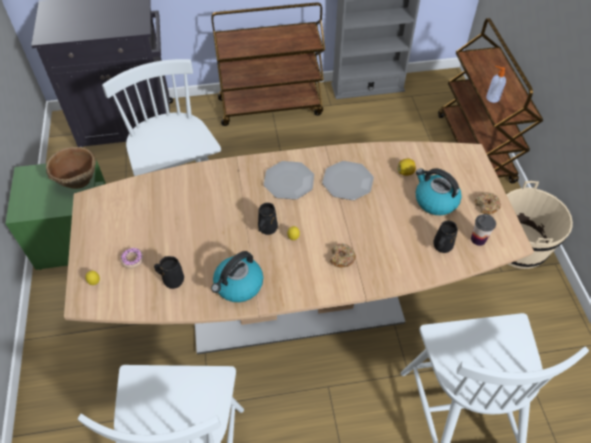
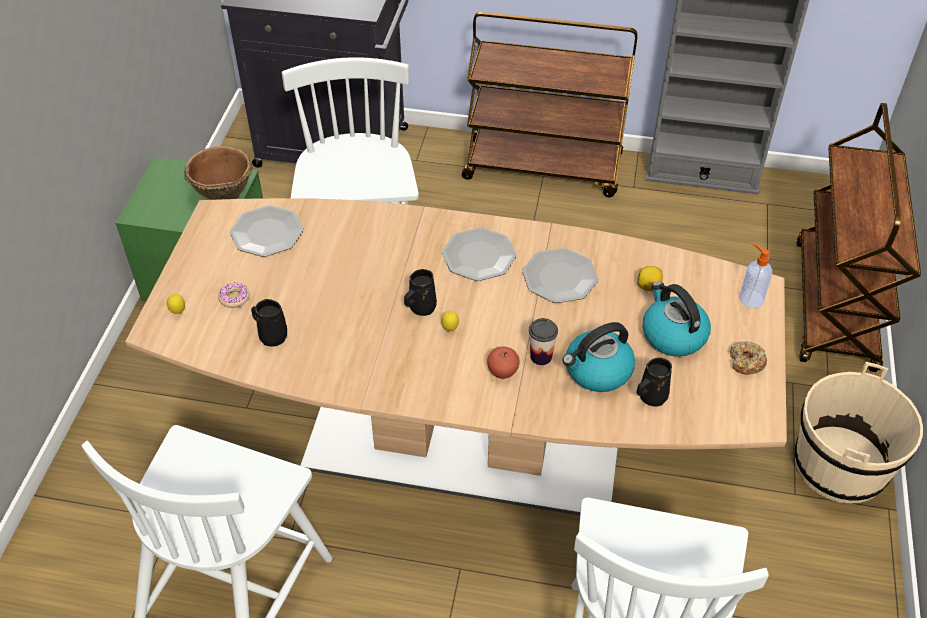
camera: 20 degrees right, 5 degrees down
kettle [211,251,263,302] -> kettle moved to [562,322,635,392]
donut [330,244,356,268] -> apple [487,347,520,379]
cup [471,214,496,246] -> cup moved to [529,318,558,365]
soap dispenser [486,66,506,103] -> soap dispenser moved to [739,244,772,308]
none -> plate [230,205,304,257]

